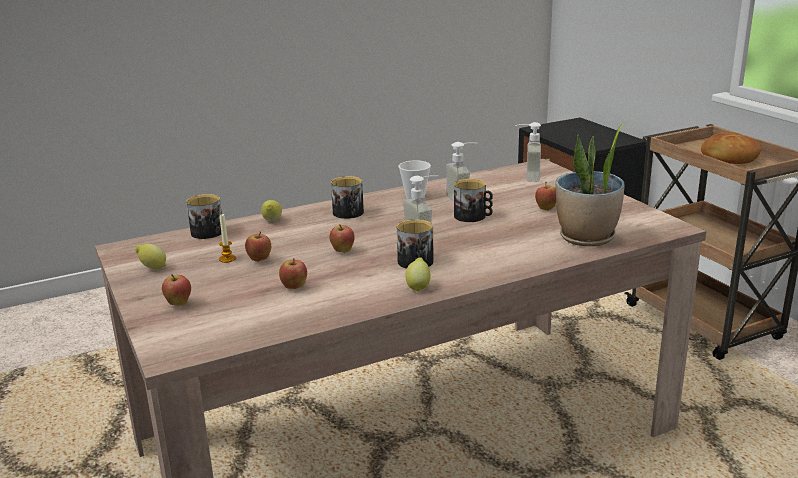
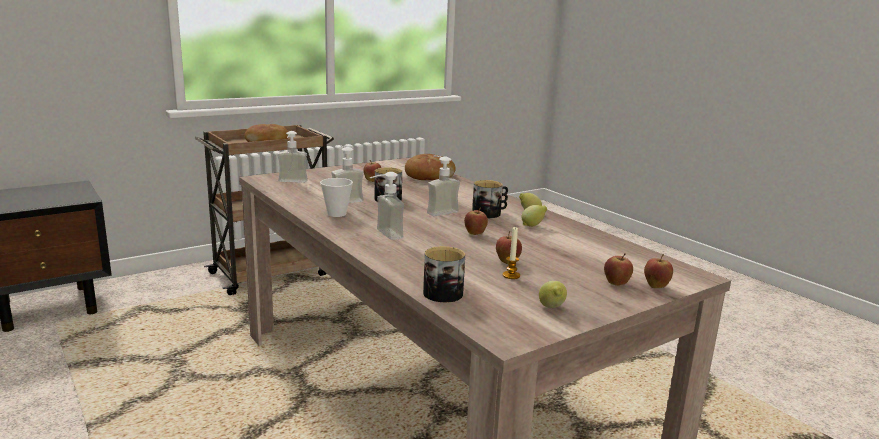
camera: 100 degrees left, 5 degrees down
lemon [261,200,282,221] -> lemon moved to [521,205,547,227]
apple [279,258,307,289] -> apple moved to [644,254,673,288]
mug [331,176,364,219] -> soap dispenser [370,172,404,240]
potted plant [555,122,626,246] -> bread [405,154,456,180]

